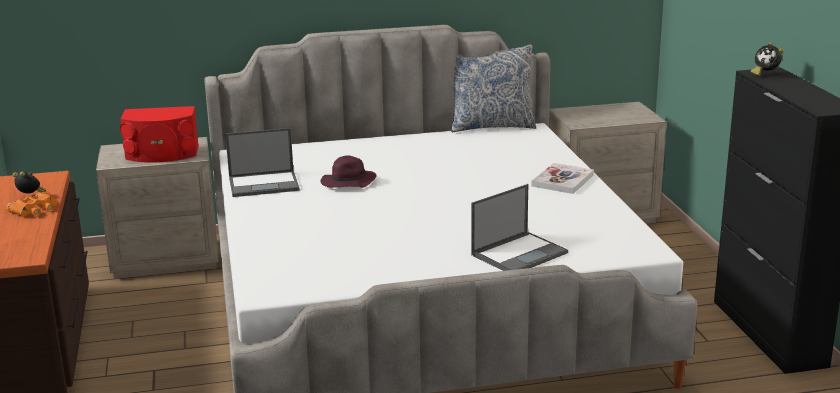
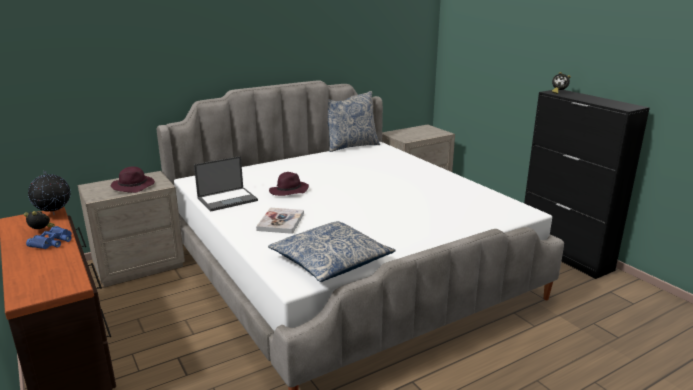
camera: 20 degrees left, 0 degrees up
orange binoculars [6,192,57,216] -> blue binoculars [26,226,72,249]
red speaker [120,106,199,162] -> purple hat [111,166,155,193]
laptop [471,184,568,271] -> none
book [531,163,594,194] -> book moved to [256,208,304,234]
none -> globe [28,171,71,215]
none -> pillow [268,221,396,282]

